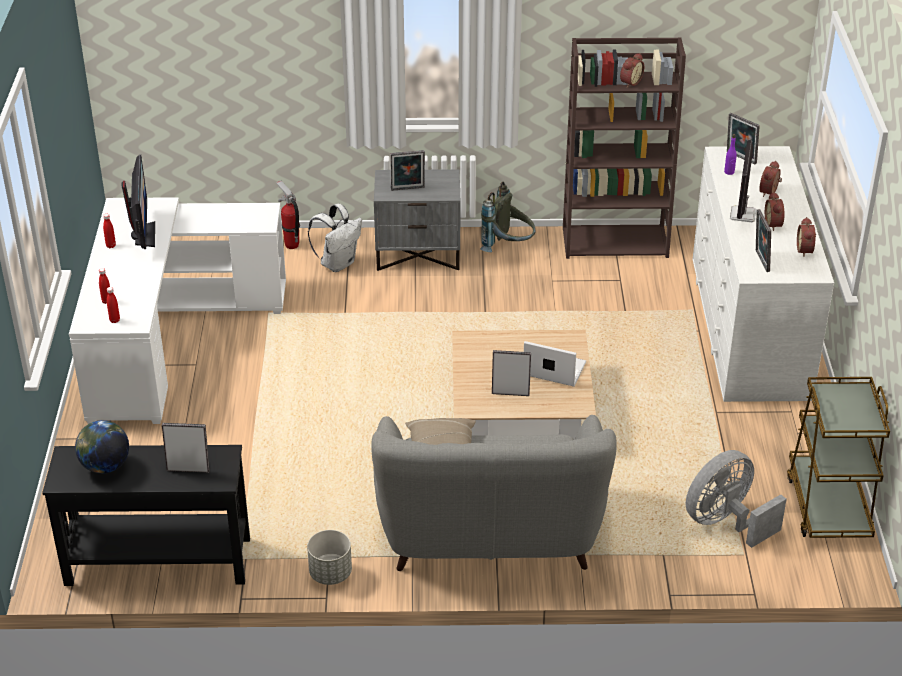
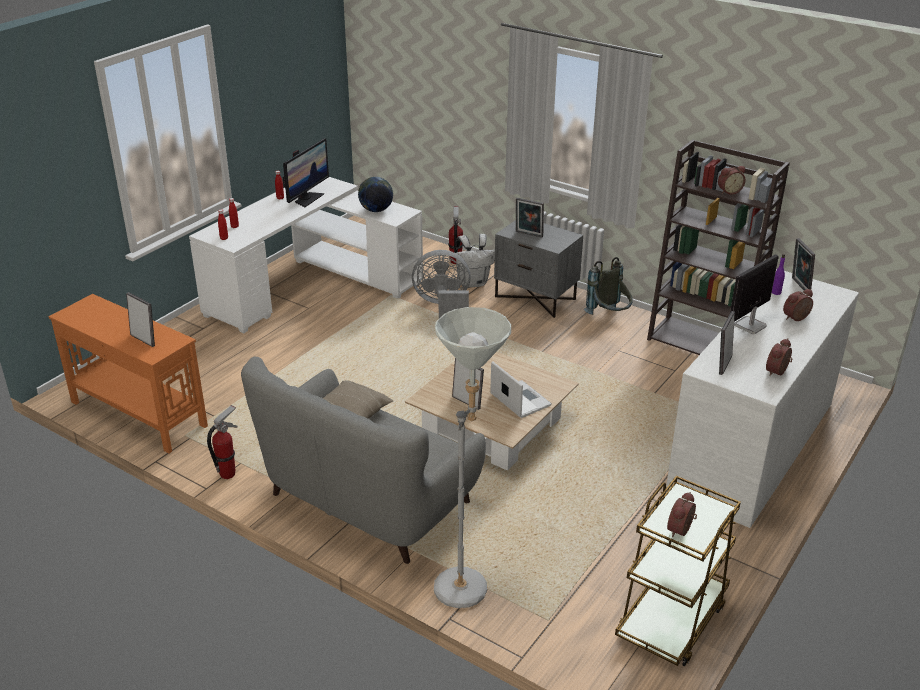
camera: 35 degrees right, 5 degrees down
black console table [42,445,250,586] -> orange console table [49,294,208,453]
globe [75,420,129,474] -> globe moved to [358,177,393,212]
grey planter [307,530,352,585] -> fire extinguisher [207,405,237,479]
grey fan [686,450,787,548] -> grey fan moved to [412,250,471,318]
alarm clock [765,192,784,231] -> alarm clock moved to [667,492,697,537]
none -> grey floor lamp [434,307,511,608]

